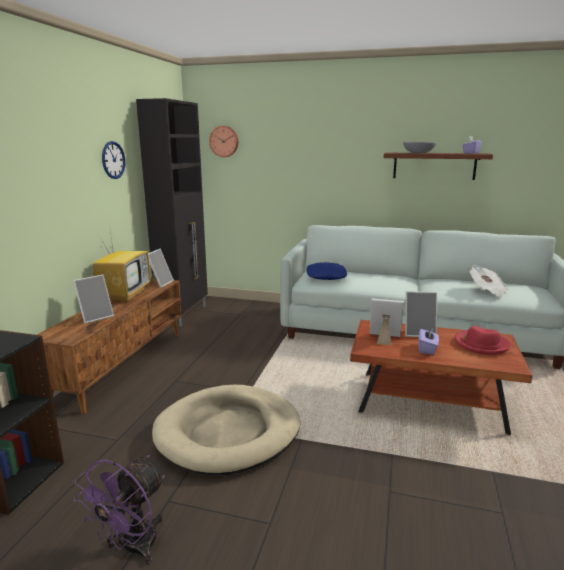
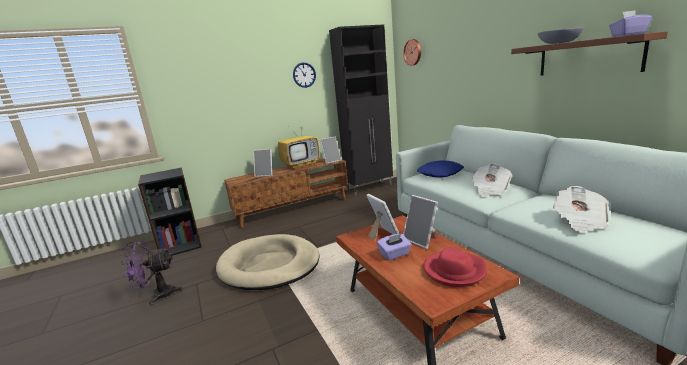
camera: 50 degrees right, 0 degrees up
none -> newspaper [472,164,512,196]

